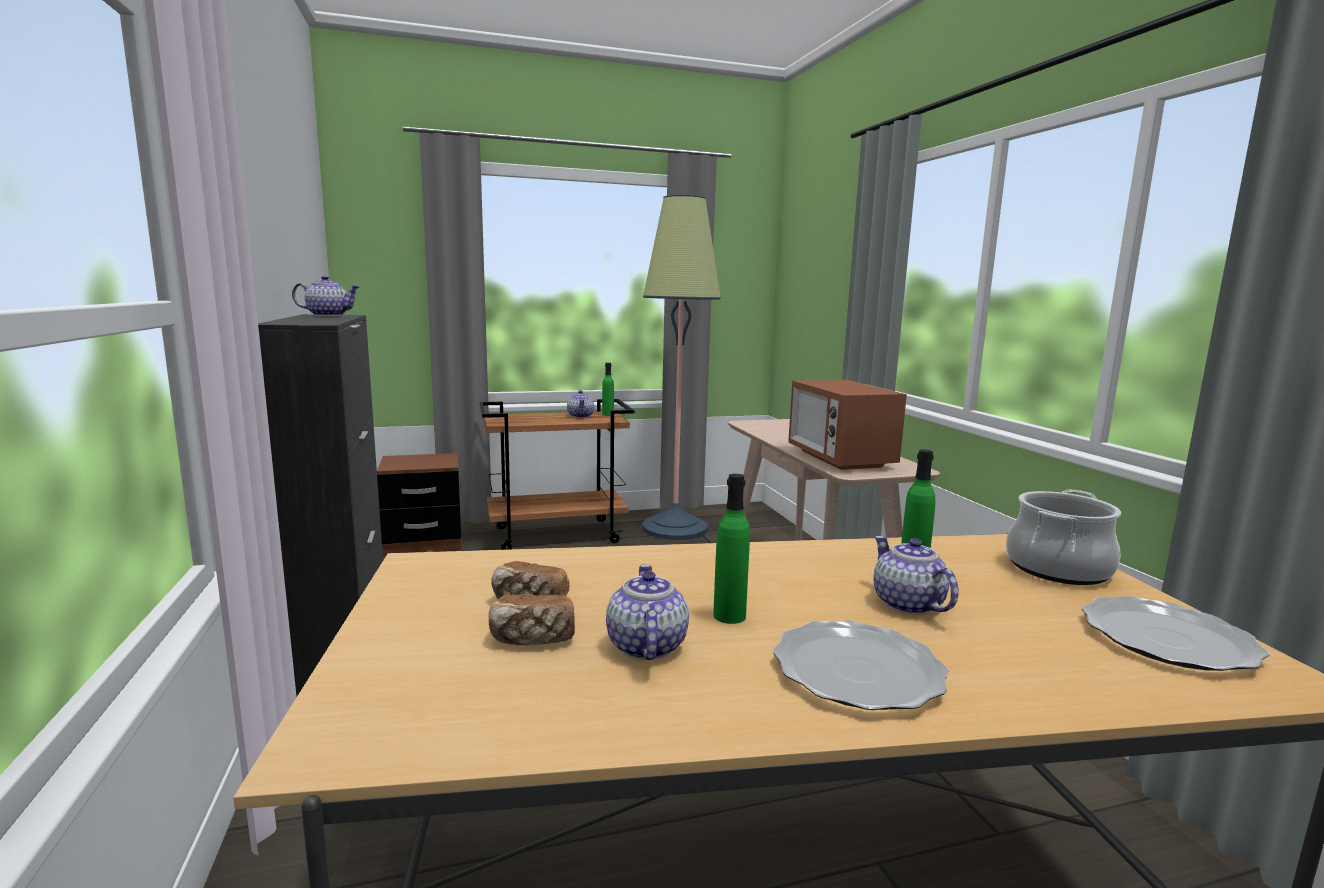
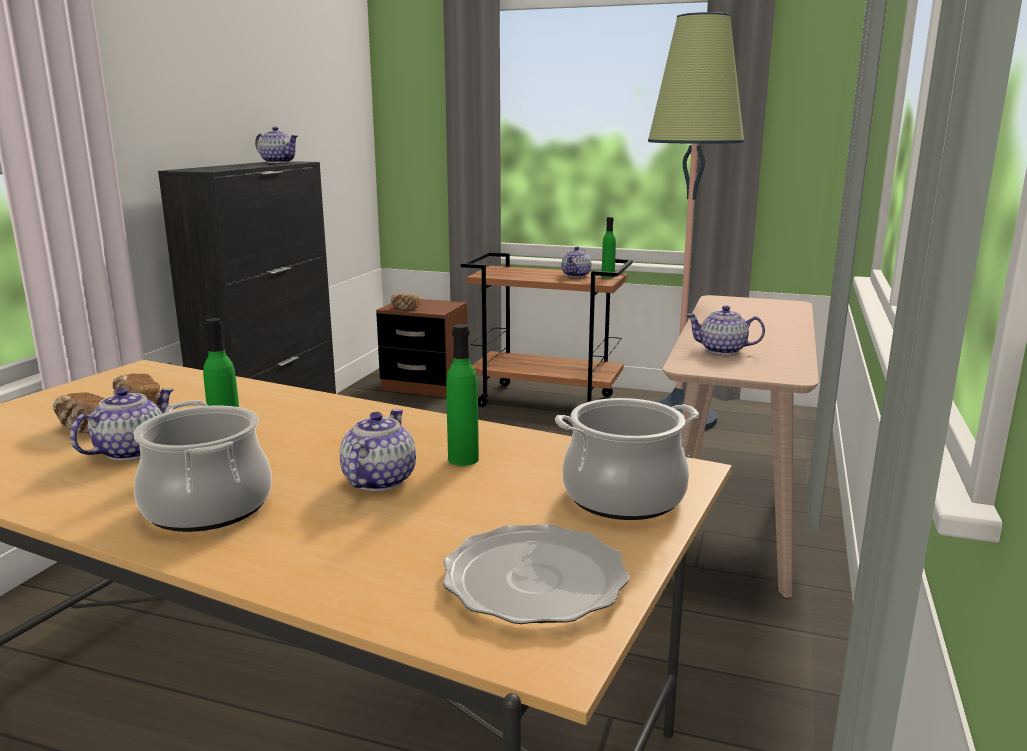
camera: 35 degrees right, 5 degrees up
plate [773,620,949,710] -> cooking pot [134,400,272,532]
microwave [788,380,907,470] -> teapot [686,306,765,355]
none -> bread [391,294,421,310]

